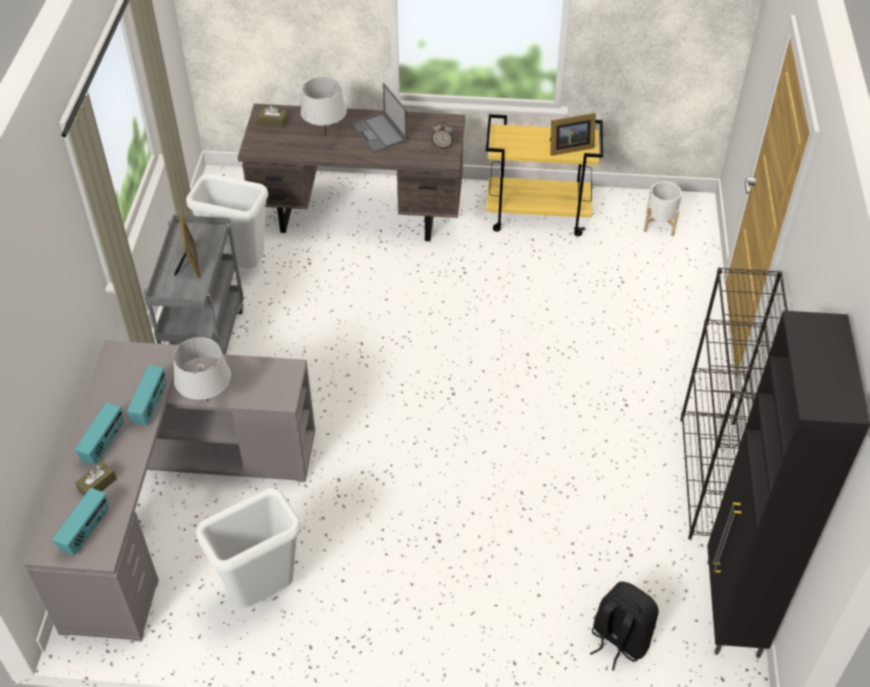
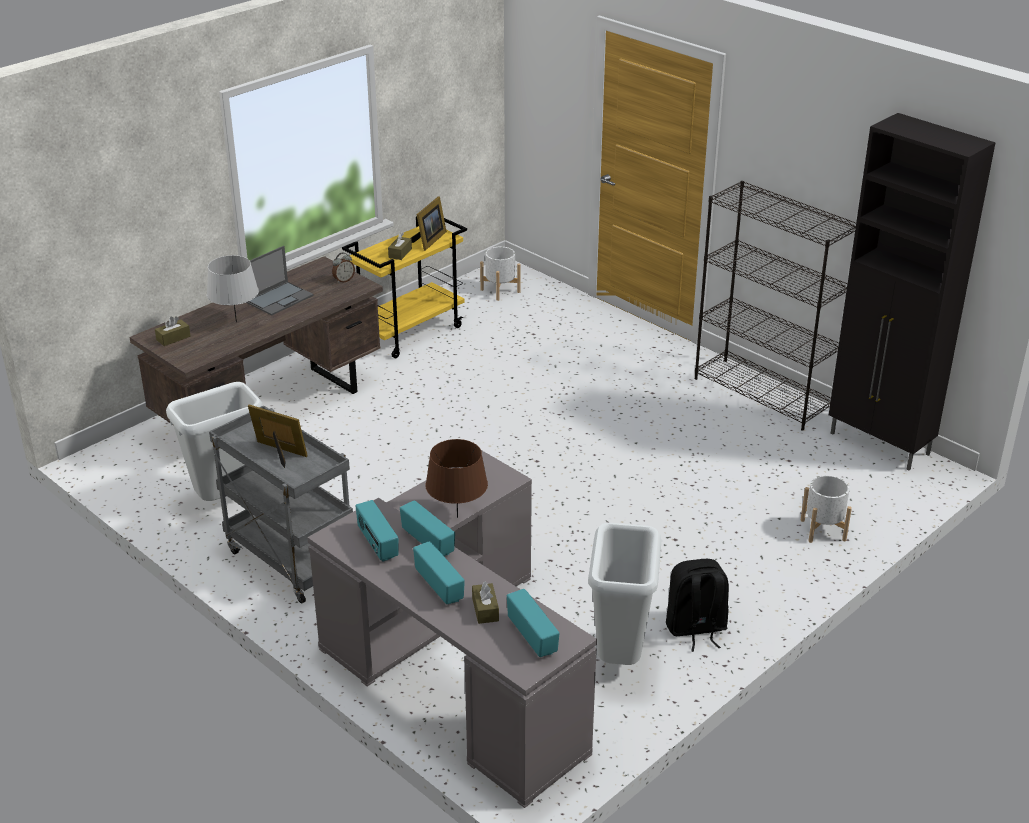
camera: 50 degrees left, 15 degrees down
grey table lamp [173,337,231,401] -> brown table lamp [426,439,488,518]
laptop [352,83,408,153] -> laptop turned 60 degrees counterclockwise [246,246,313,315]
black backpack [590,582,659,671] -> black backpack moved to [666,559,729,652]
none -> radio [356,500,398,562]
none -> brown tissue box [388,233,412,260]
none -> white planter [800,475,852,543]

